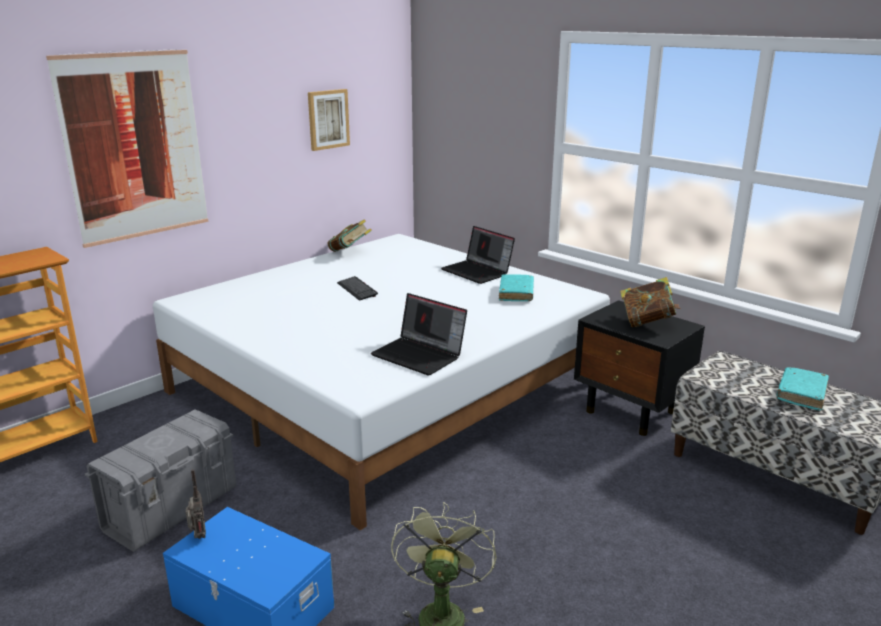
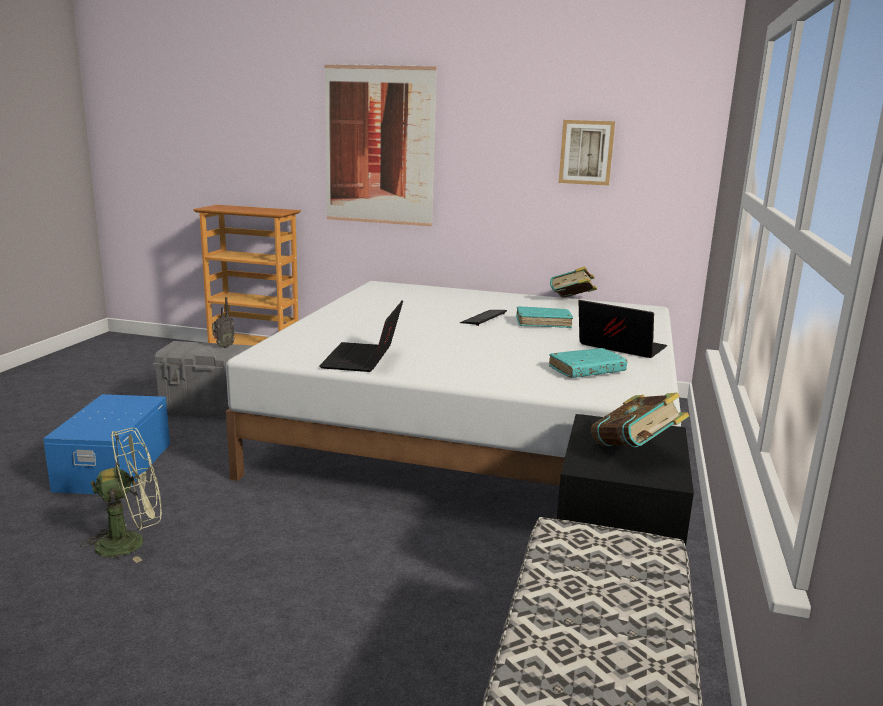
camera: 60 degrees right, 5 degrees down
radio [186,469,206,539] -> radio moved to [212,297,235,348]
laptop [441,226,515,284] -> laptop turned 105 degrees clockwise [579,300,667,358]
turquoise book [777,368,829,411] -> turquoise book moved to [516,306,573,328]

